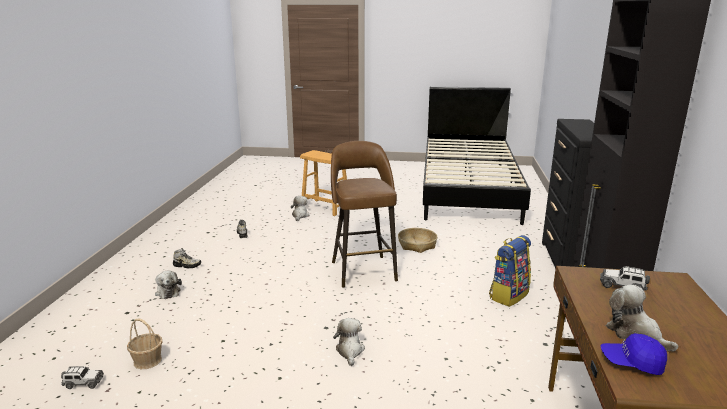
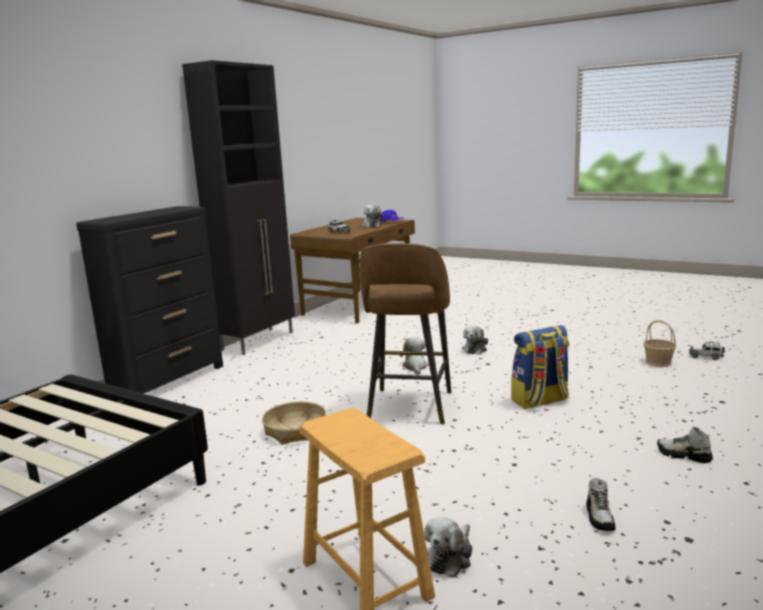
camera: 155 degrees left, 5 degrees down
plush toy [155,271,182,299] -> plush toy moved to [400,337,429,374]
backpack [489,235,531,307] -> backpack moved to [511,325,569,409]

